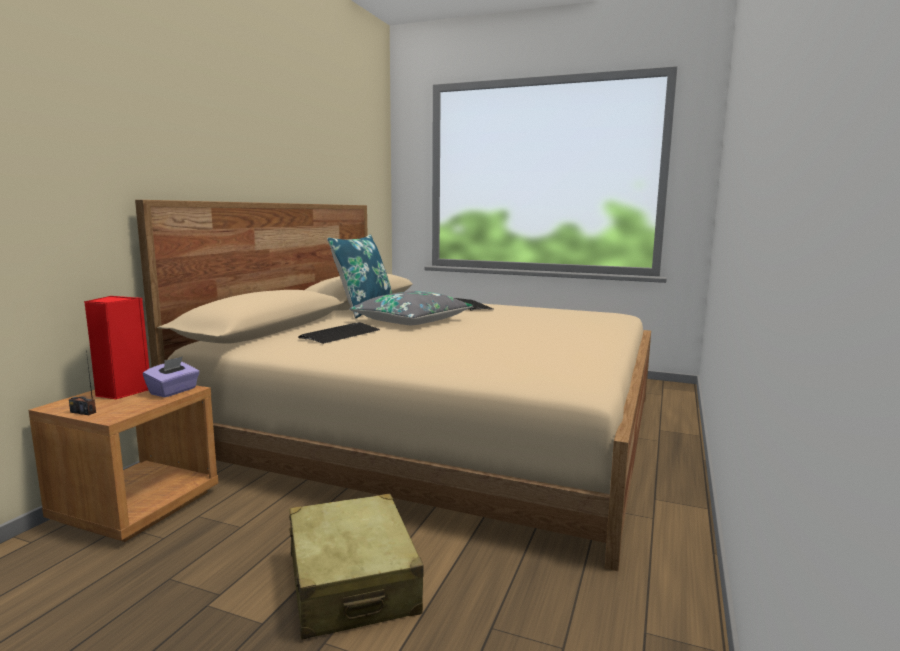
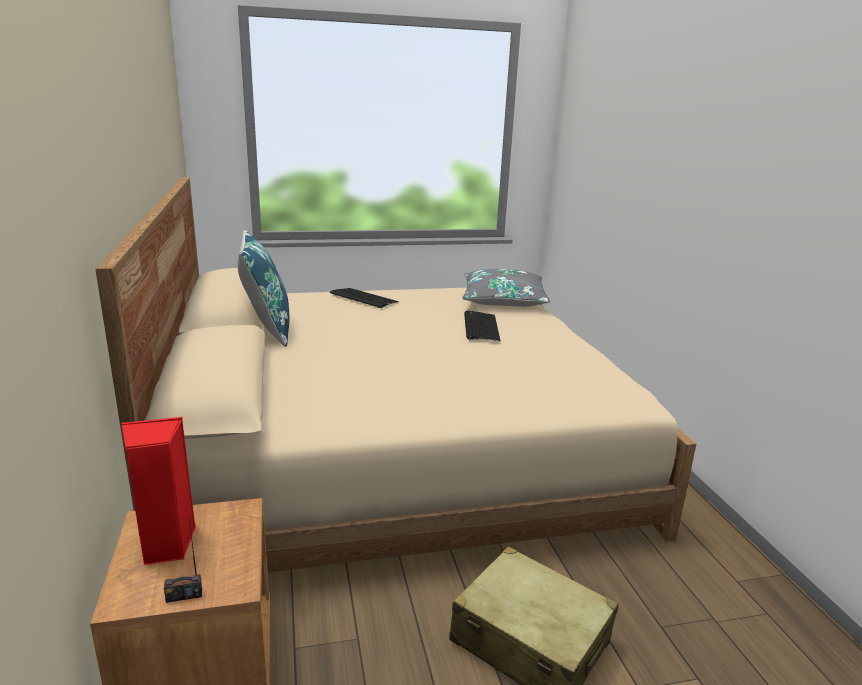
camera: 35 degrees left, 10 degrees up
purple tissue box [143,356,200,397] -> none
keyboard [298,322,380,344] -> keyboard moved to [464,310,500,341]
grey pillow [349,291,473,325] -> grey pillow moved to [462,269,550,307]

